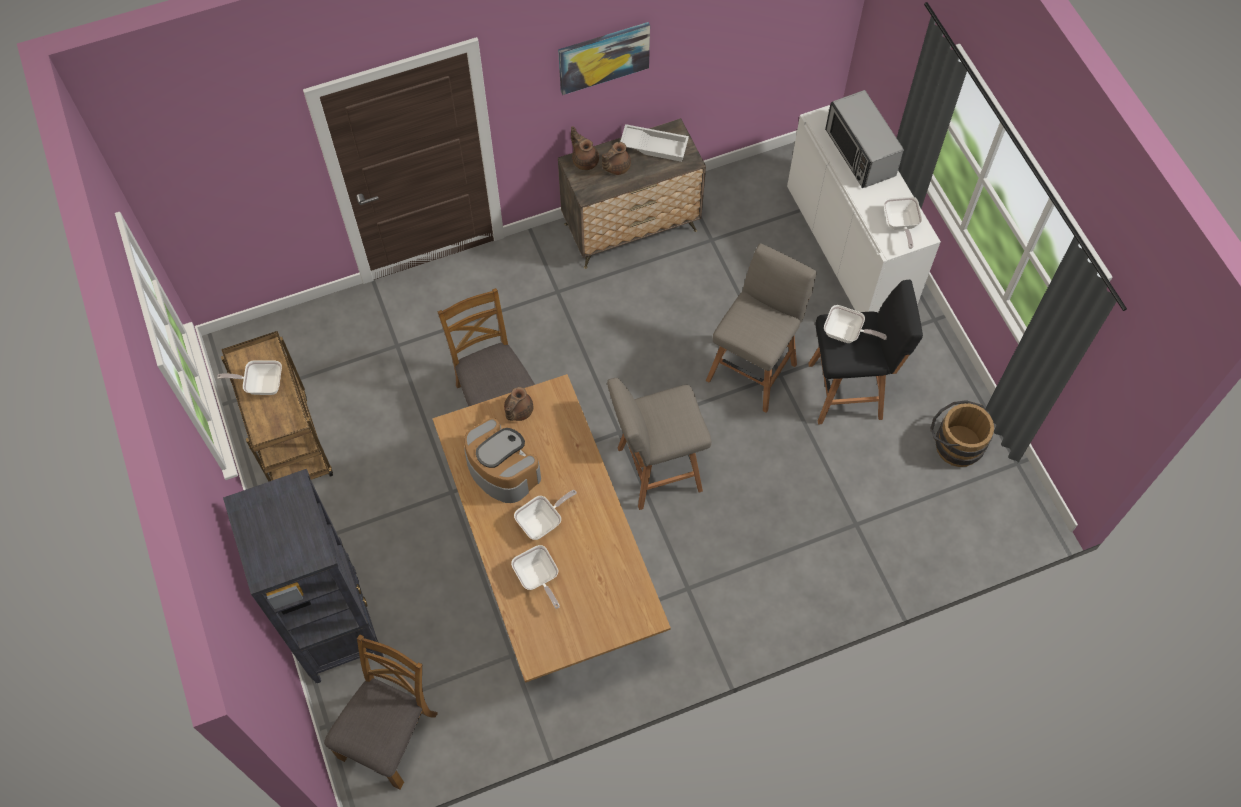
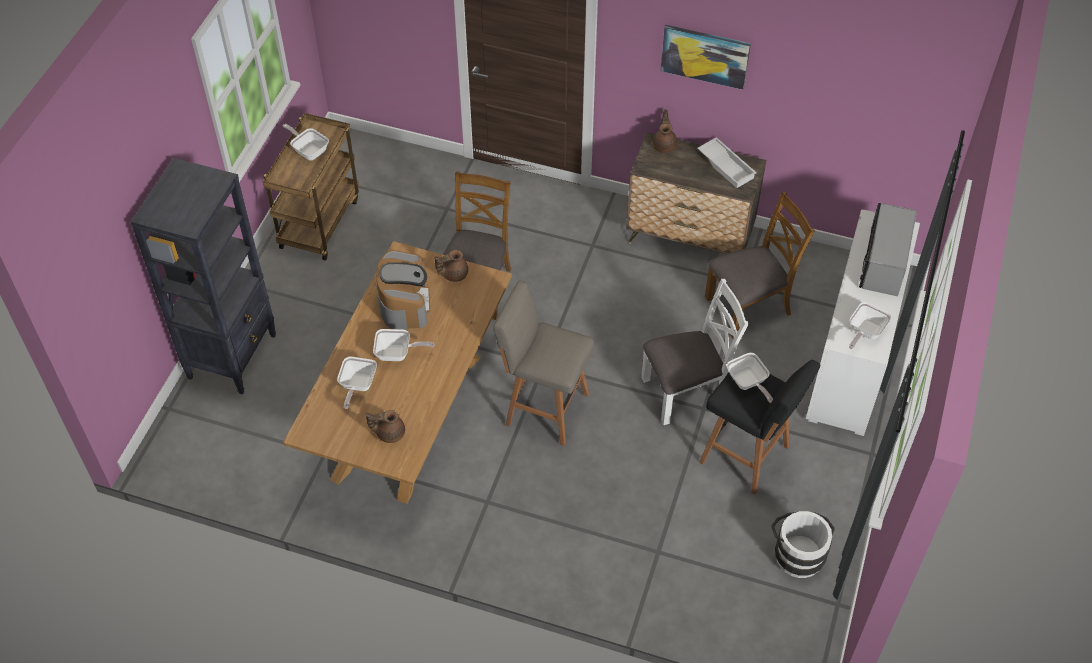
camera: 40 degrees right, 10 degrees down
brown chair [324,635,438,790] -> brown chair moved to [705,192,815,339]
brown teapot [602,142,631,175] -> brown teapot moved to [366,410,405,443]
grey stool [706,243,817,413] -> white chair [641,279,749,425]
brown bucket [930,400,994,467] -> white bucket [771,511,835,578]

